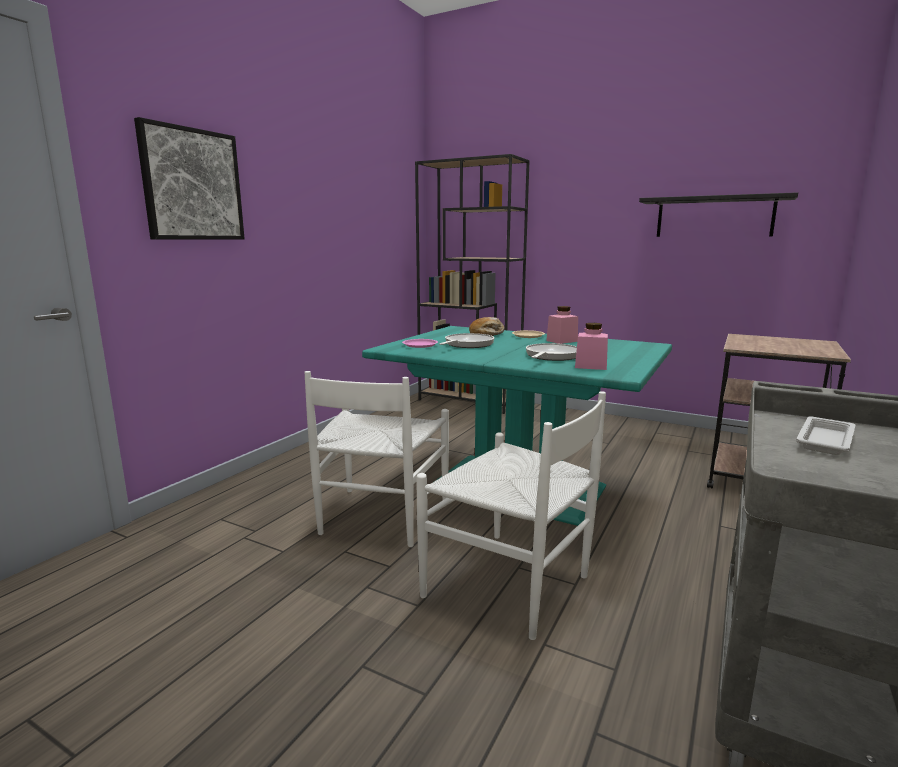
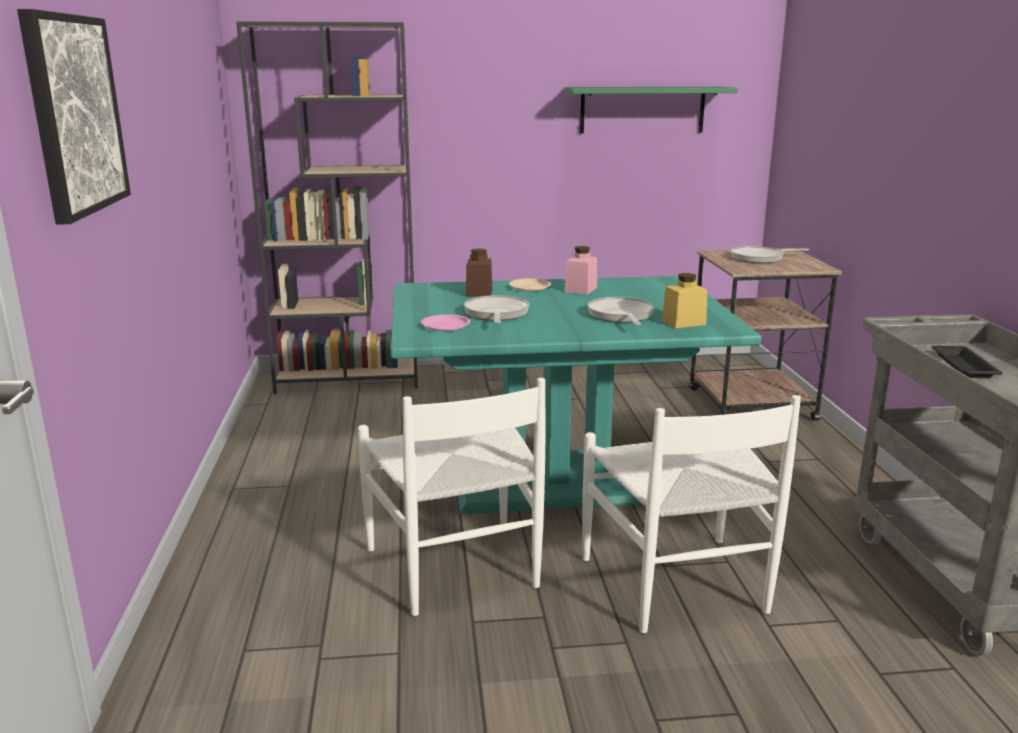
camera: 35 degrees left, 5 degrees up
white chair [417,391,606,640] -> white chair turned 75 degrees clockwise [582,395,801,633]
bread [469,317,504,336] -> brown jar [466,248,492,297]
pink jar [575,323,608,370] -> yellow jar [662,273,707,328]
black shelf [639,192,798,237] -> green shelf [565,87,738,133]
white tray [796,416,855,455] -> black tray [932,346,1002,378]
none -> frying pan [731,246,809,263]

